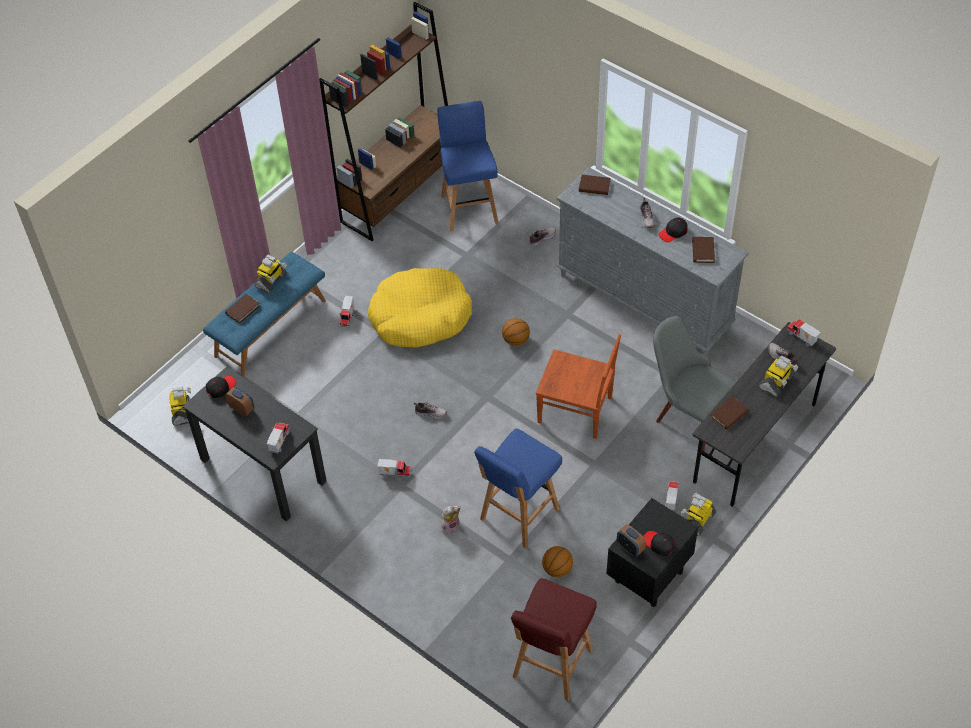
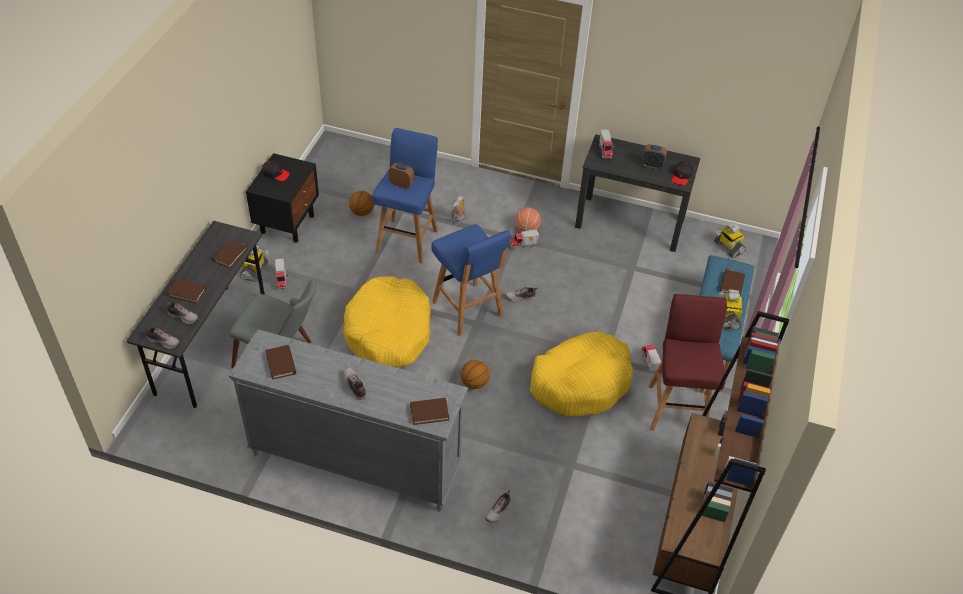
camera: 155 degrees right, 5 degrees down
blue stool [437,101,499,232] -> blue stool moved to [432,224,511,336]
red stool [511,578,597,701] -> red stool moved to [649,294,727,431]
brown chair [536,334,621,439] -> yellow dog bed [343,276,431,368]
alarm clock [617,524,646,557] -> alarm clock moved to [389,162,415,189]
black cap [659,218,688,243] -> none
toy robot [759,355,799,397] -> brown book [167,279,207,304]
toy truck [787,319,821,346] -> shoe [145,326,180,349]
none -> basketball [515,207,541,232]

